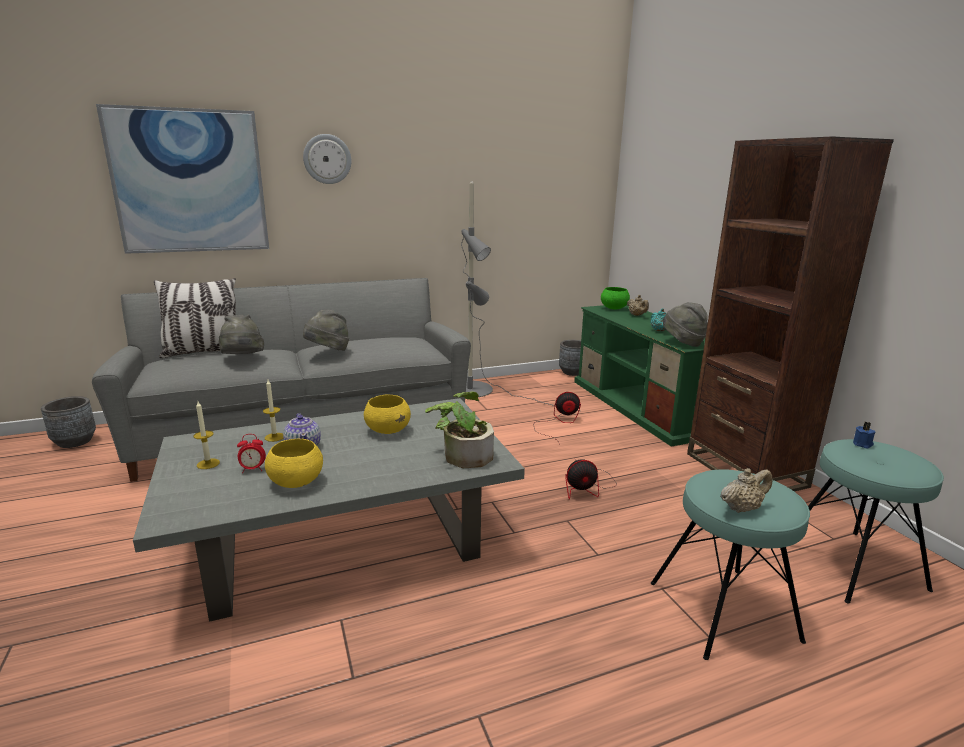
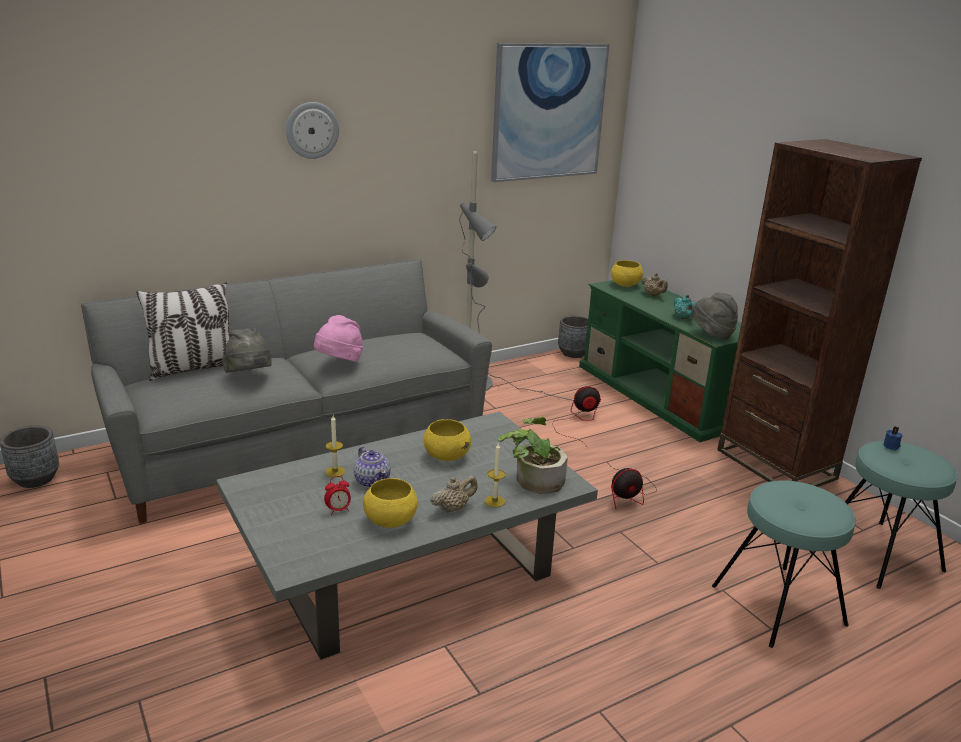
camera: 10 degrees left, 5 degrees up
picture [96,104,269,254] -> picture moved to [491,43,609,182]
candle [193,401,220,469] -> candle moved to [485,443,506,507]
grey hat [303,309,349,351] -> pink hat [314,315,363,362]
green bowl [601,287,630,310] -> yellow bowl [611,260,643,287]
beige teapot [720,468,772,513] -> beige teapot moved to [431,476,478,513]

